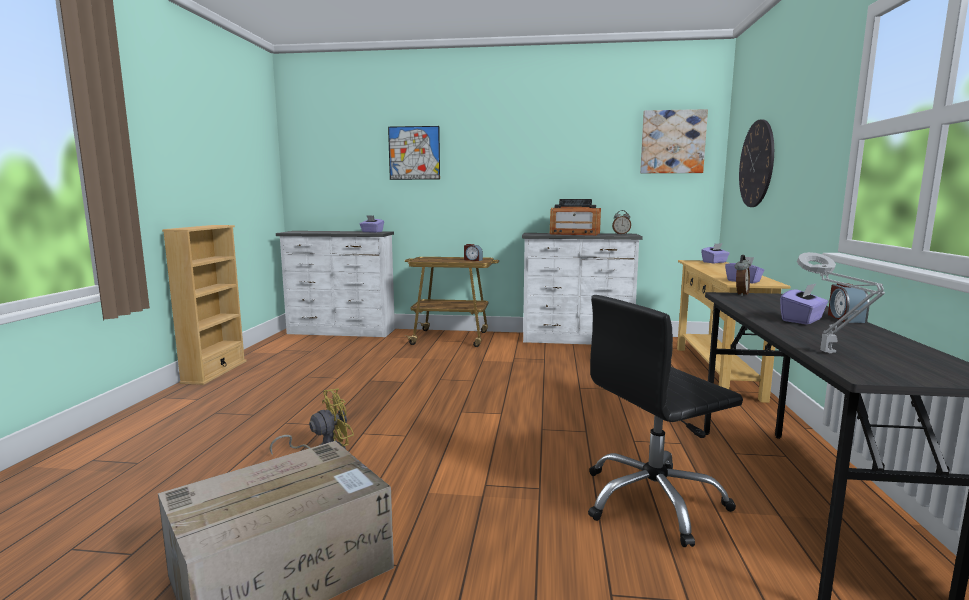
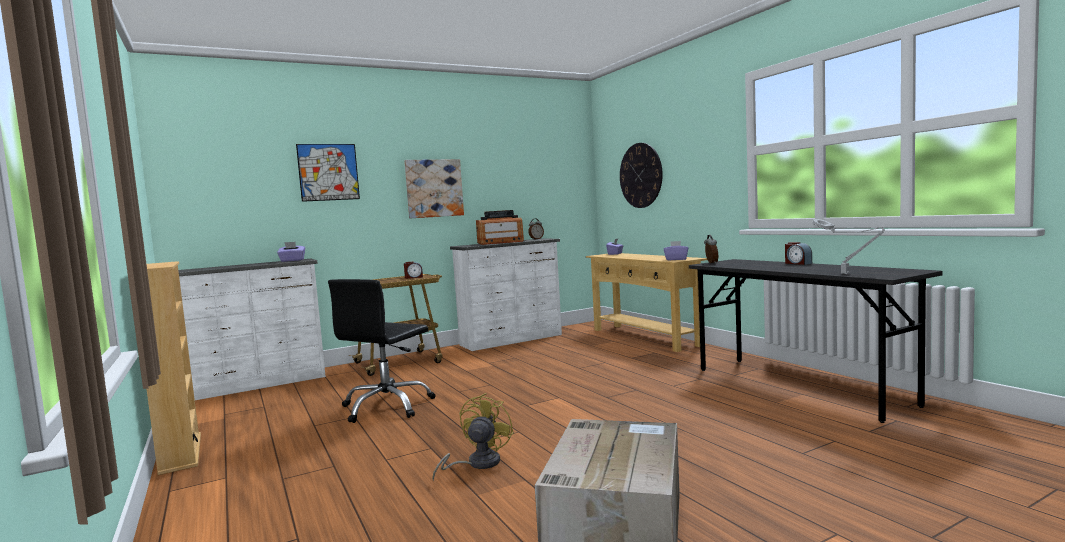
camera: 35 degrees left, 5 degrees down
black office chair [588,295,743,547] -> black office chair moved to [328,279,436,423]
picture [640,109,708,173] -> picture moved to [404,159,464,218]
purple tissue box [780,283,828,325] -> none

